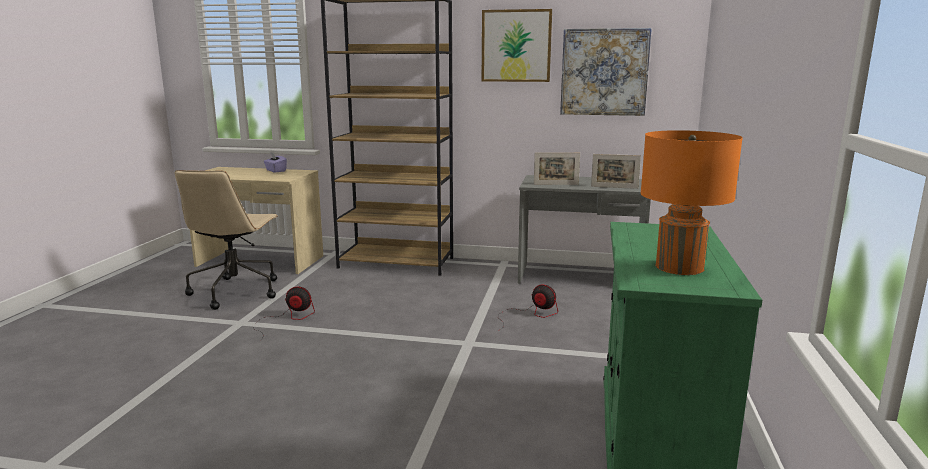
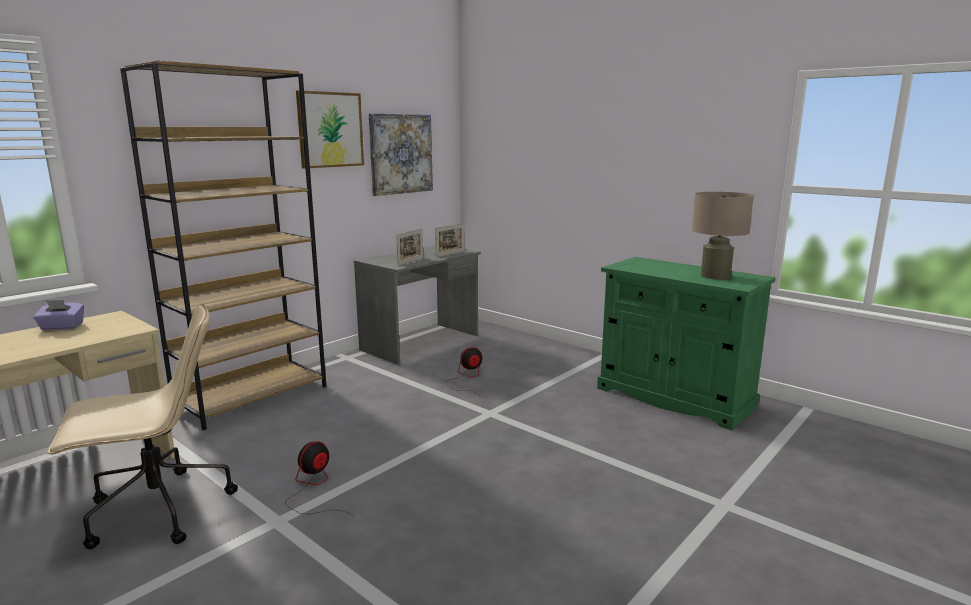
camera: 60 degrees left, 0 degrees up
beige office chair [175,170,277,310] -> beige office chair turned 60 degrees counterclockwise [47,304,238,549]
orange table lamp [641,130,743,275] -> beige table lamp [692,192,754,280]

